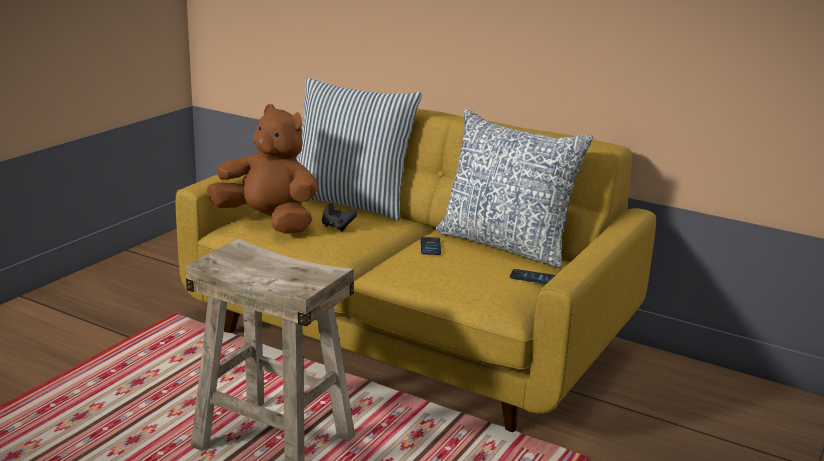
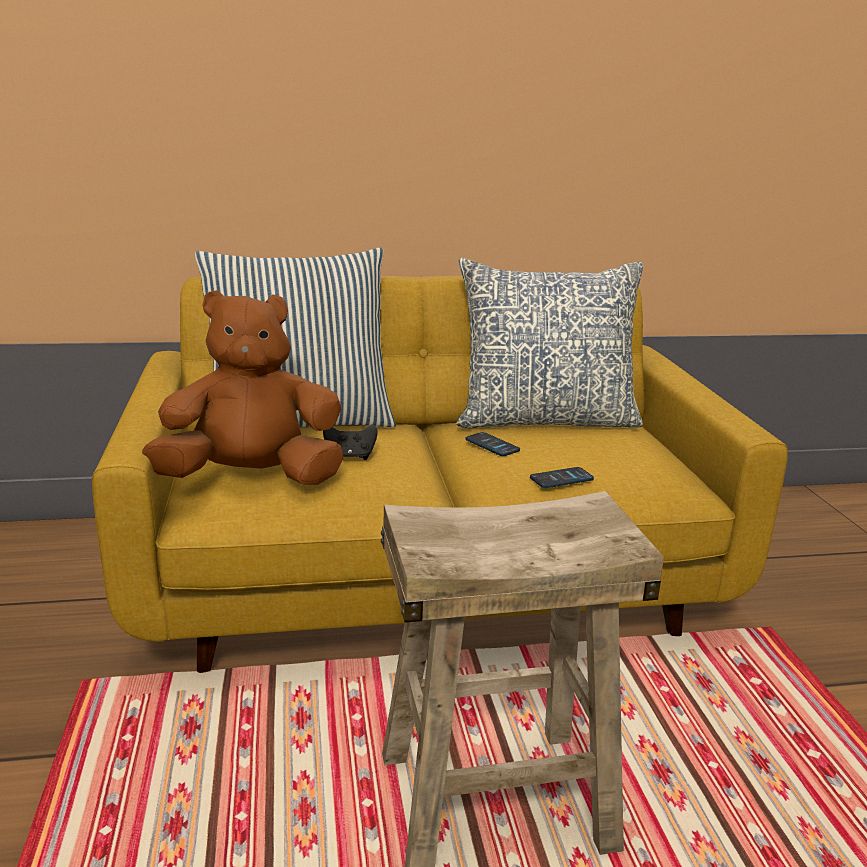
camera: 40 degrees left, 0 degrees up
phone [510,269,555,284] -> phone moved to [530,467,594,488]

